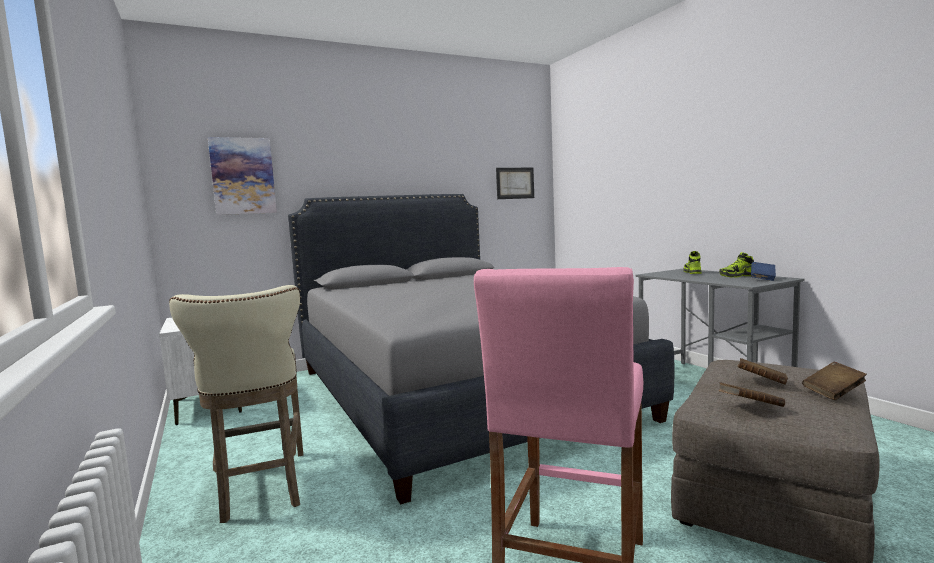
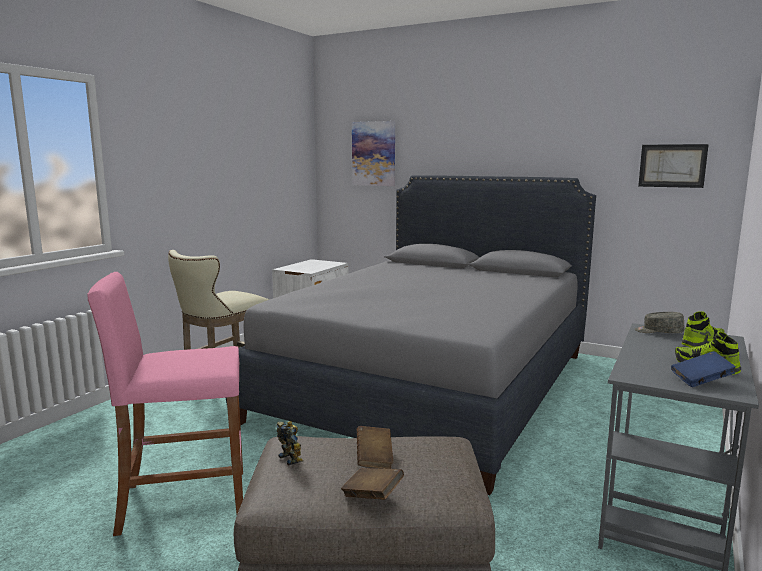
camera: 55 degrees right, 5 degrees up
brown book [719,382,785,407] -> toy robot [276,421,303,466]
none -> grey cap [635,312,684,333]

